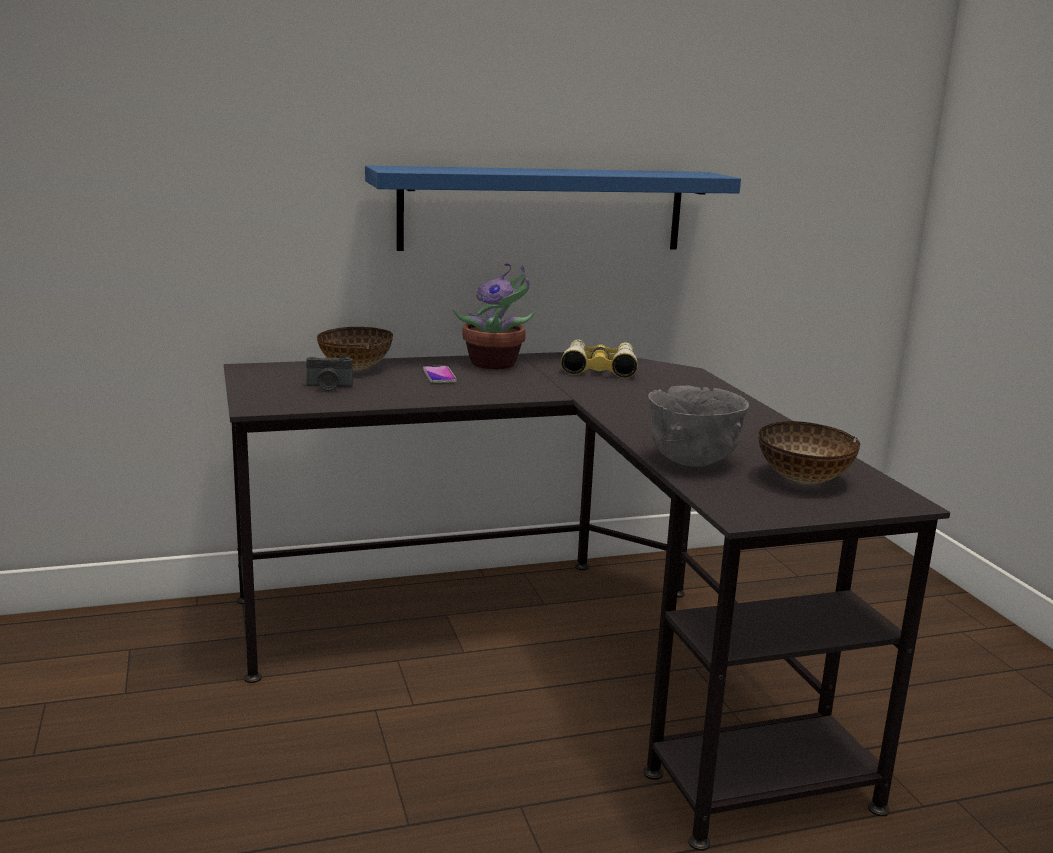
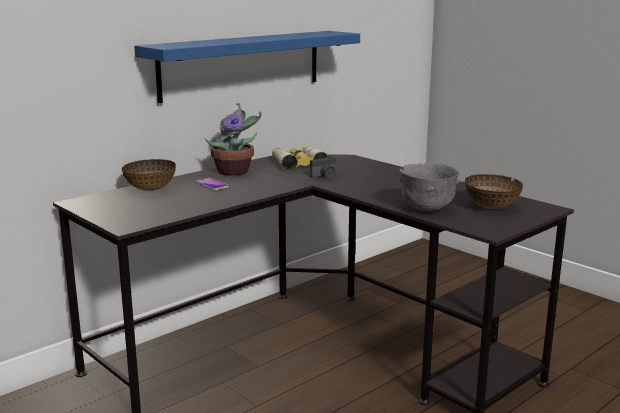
camera: 25 degrees left, 0 degrees up
camera [306,356,353,391] -> camera moved to [310,156,336,179]

